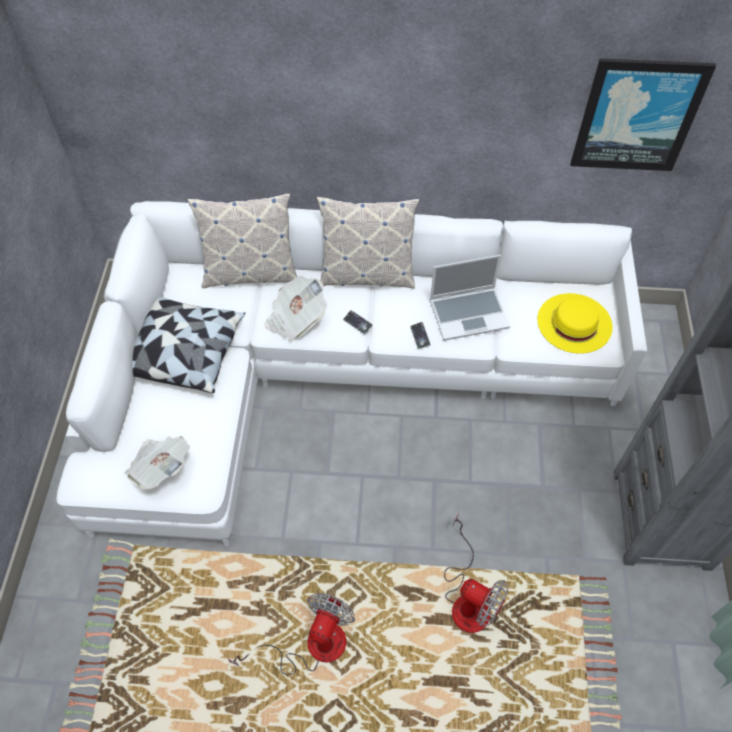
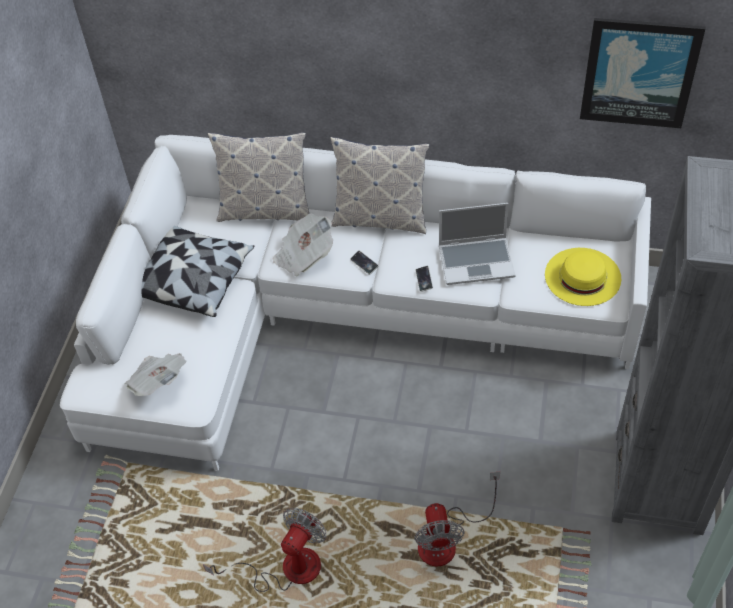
camera: 10 degrees right, 5 degrees down
fan [444,513,508,633] -> fan turned 45 degrees clockwise [414,472,500,566]

